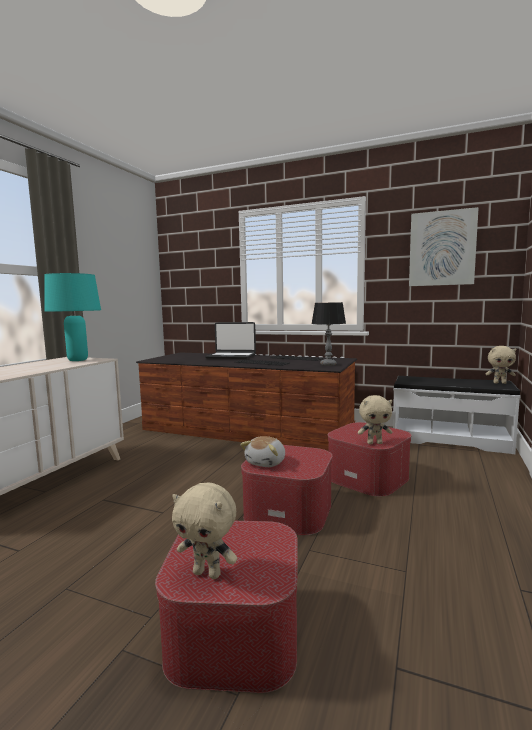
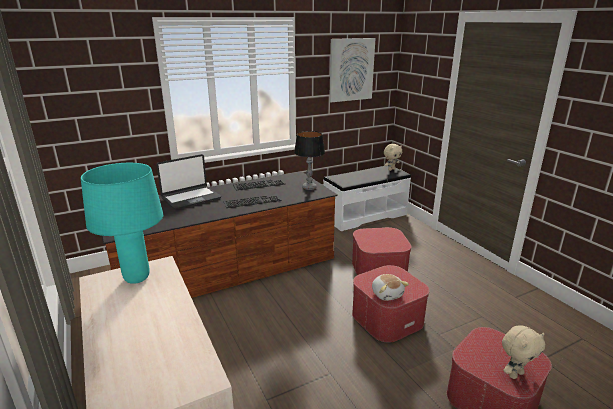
camera: 50 degrees left, 15 degrees up
beige plush toy [358,395,392,444] -> none

